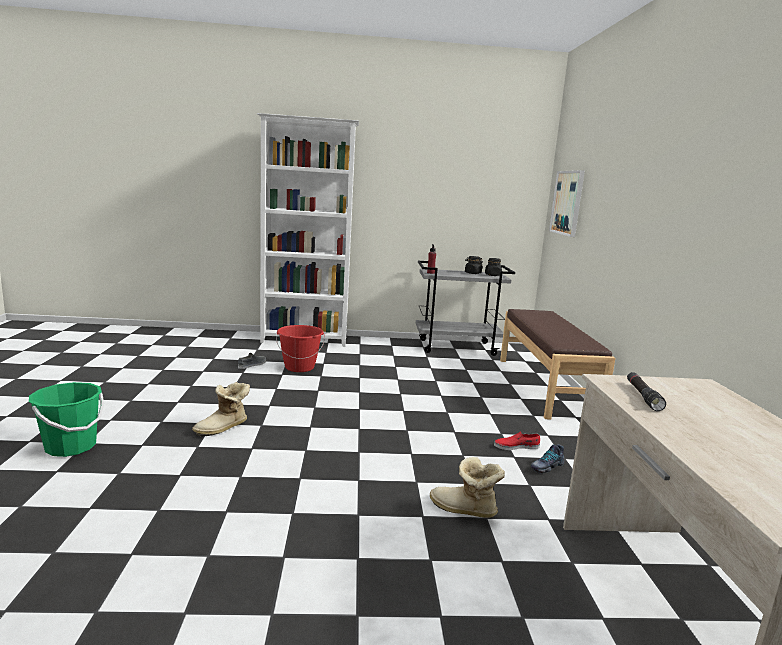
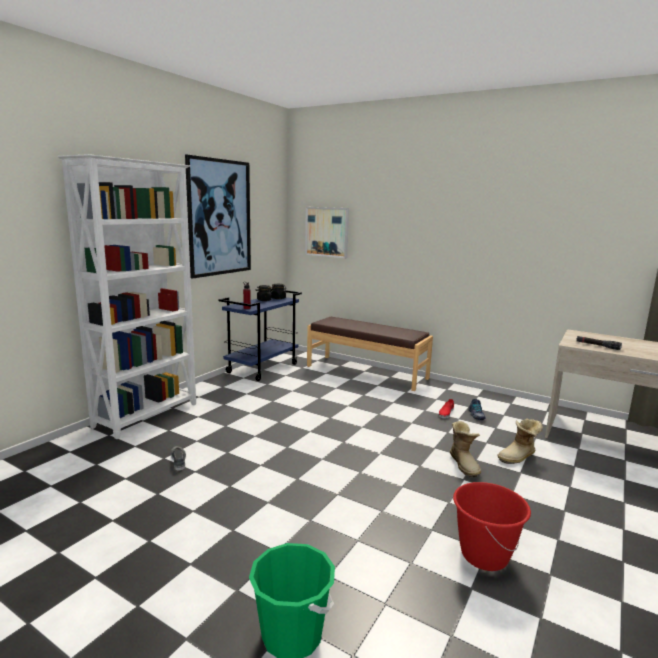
camera: 55 degrees left, 0 degrees up
boot [192,382,250,436] -> boot moved to [450,421,481,477]
red bucket [276,325,325,372] -> red bucket moved to [453,482,531,571]
grey cart [416,261,515,356] -> blue cart [218,288,302,381]
none -> picture [185,154,251,279]

